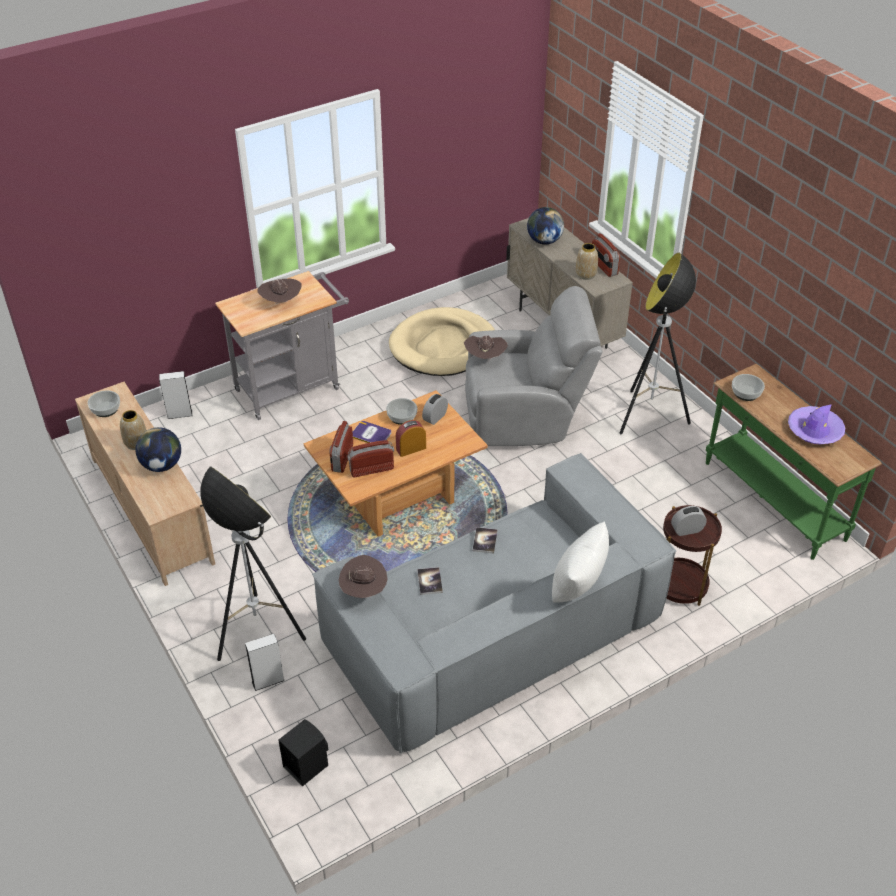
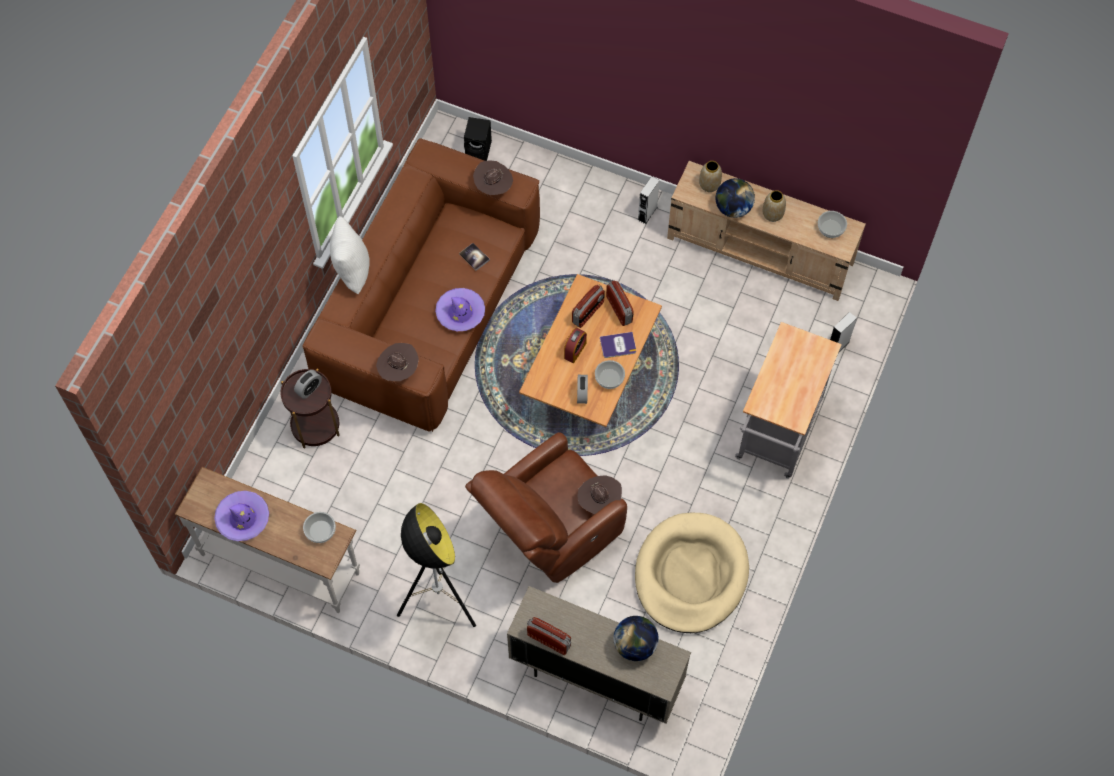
camera: 145 degrees right, 20 degrees up
floor lamp [201,466,306,661] -> none
grey speaker [245,634,285,691] -> grey speaker moved to [638,176,660,224]
brown hat [257,279,302,304] -> brown hat moved to [376,343,419,381]
grey sofa [312,453,676,754] -> brown sofa [302,138,540,432]
grey armchair [465,286,602,446] -> brown armchair [465,432,627,583]
book [472,527,497,554] -> purple hat [435,288,485,331]
vase [576,243,598,280] -> vase moved to [699,161,722,192]
green console table [706,364,882,560] -> white console table [175,467,360,613]

